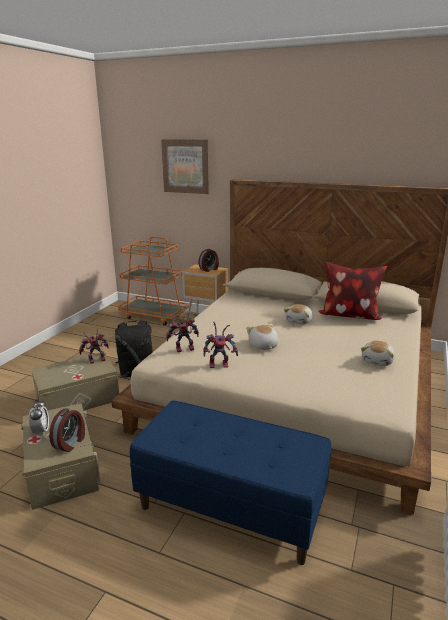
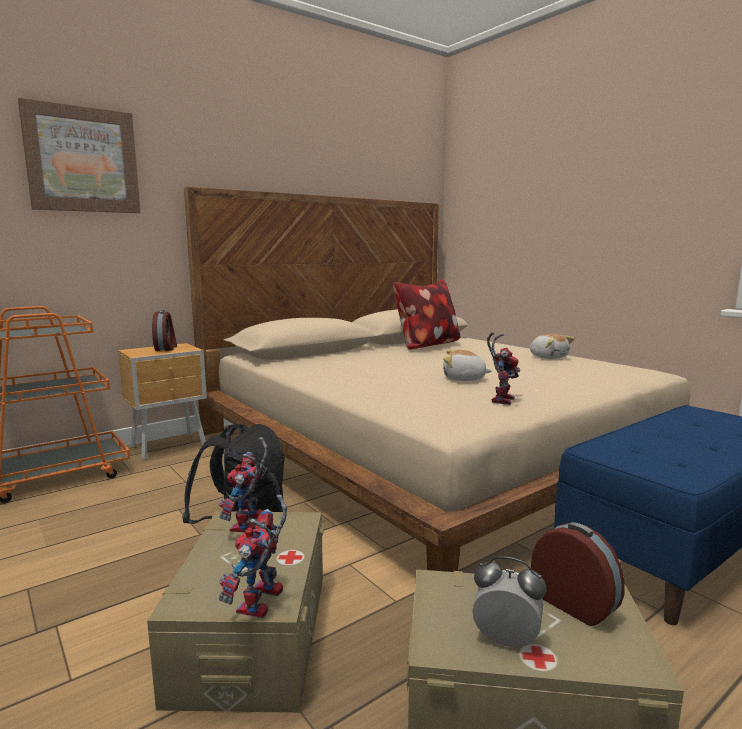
camera: 60 degrees left, 10 degrees down
toy robot [166,313,199,352] -> toy robot moved to [219,495,287,618]
plush toy [284,304,313,325] -> none

